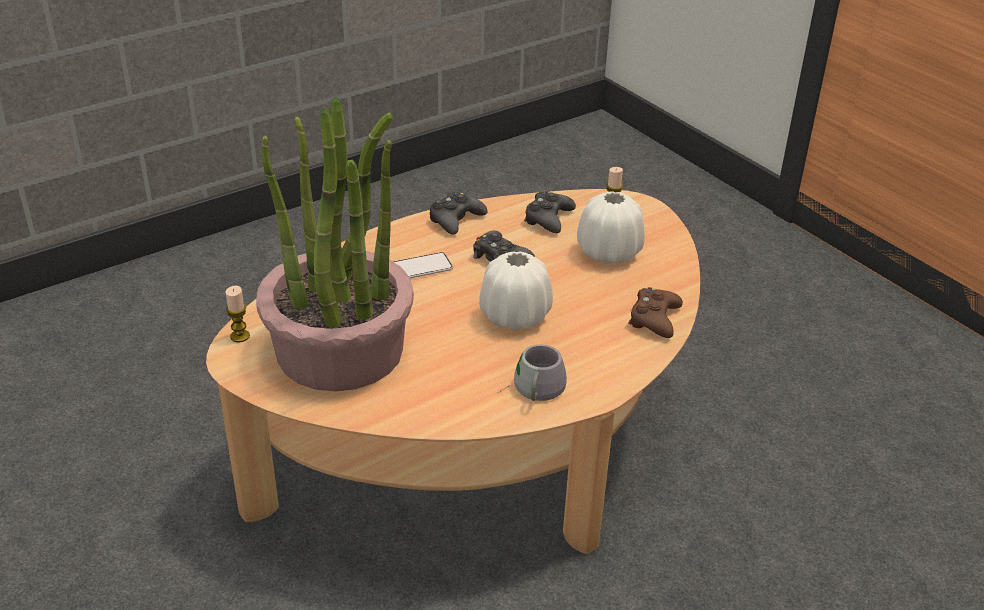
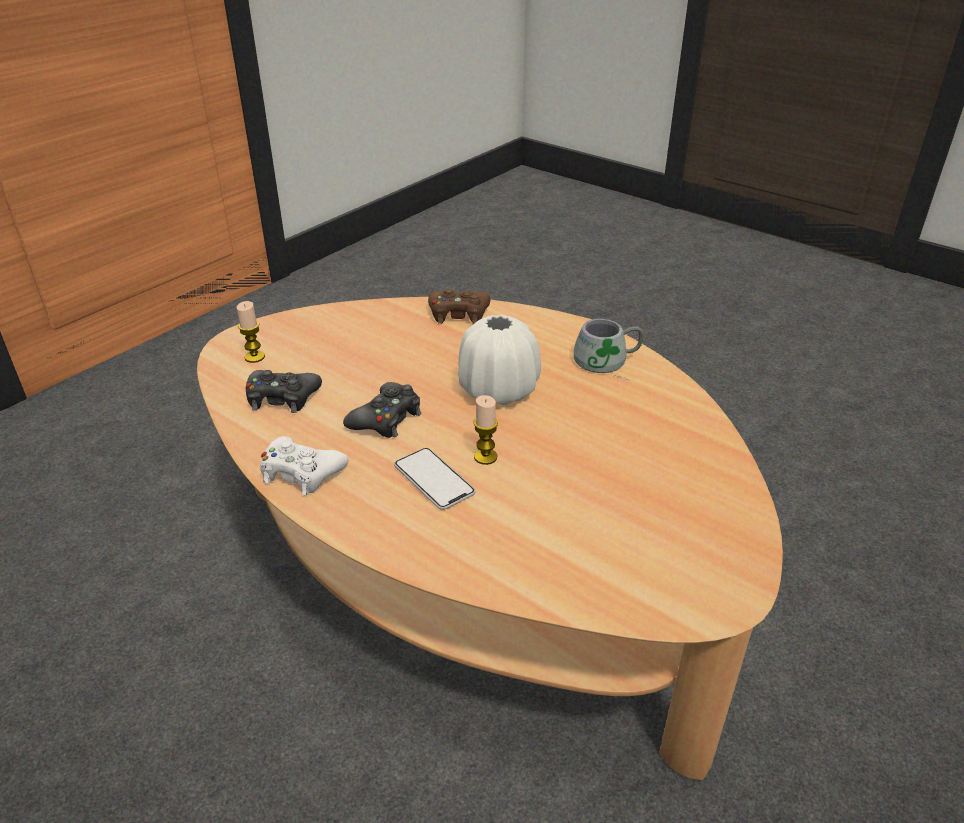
camera: 105 degrees left, 0 degrees up
candle [226,286,250,342] -> candle moved to [473,395,498,465]
potted plant [256,96,414,392] -> none
black game controller [430,191,487,235] -> white game controller [260,436,349,495]
white vase [577,191,645,264] -> none

